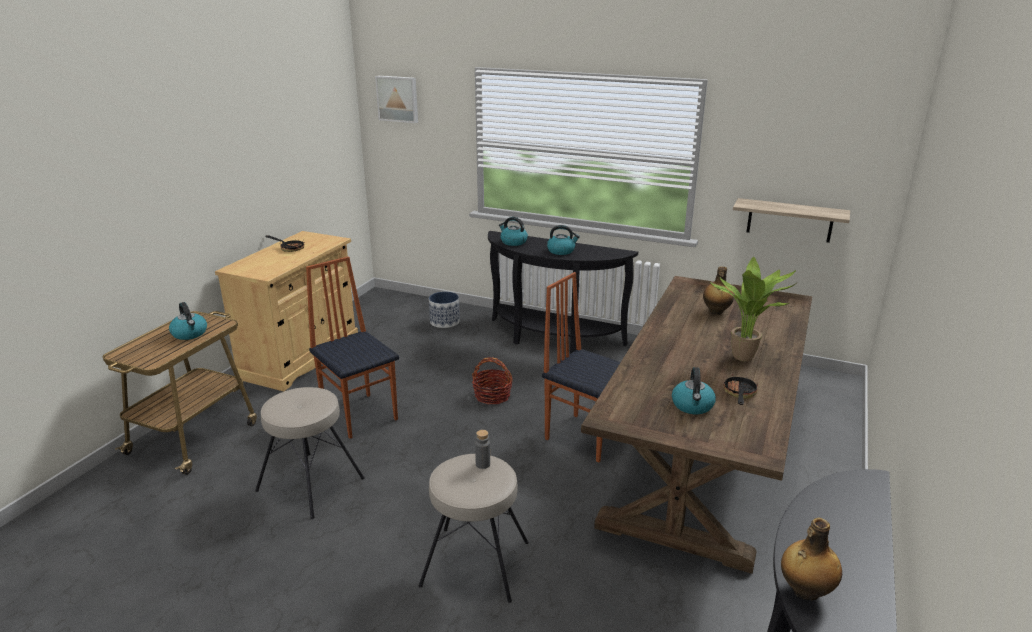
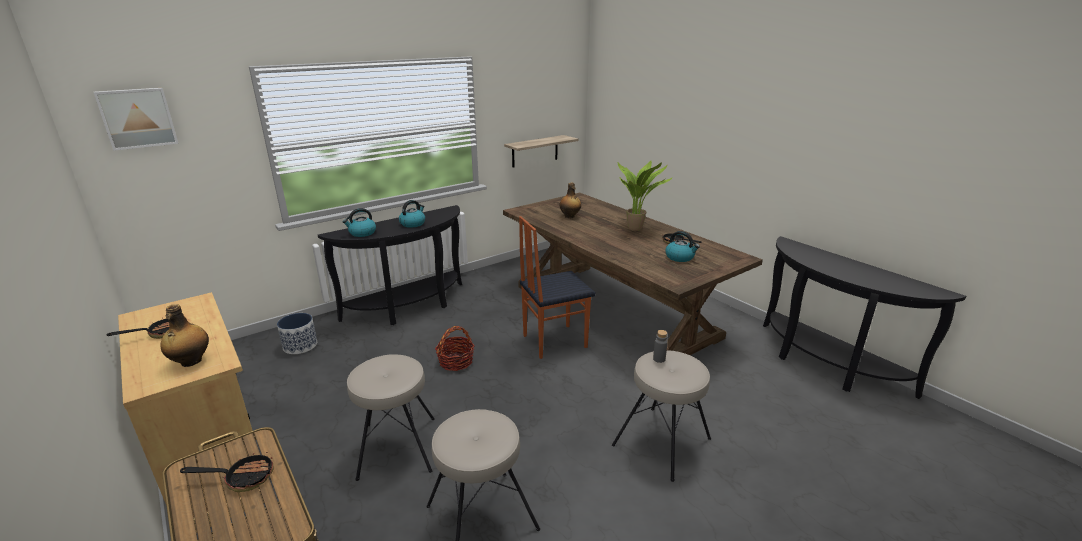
camera: 60 degrees left, 0 degrees up
kettle [169,302,207,340] -> frying pan [180,452,274,492]
chair [306,256,399,439] -> beige stool [347,354,435,481]
bottle [781,518,842,600] -> bottle moved to [160,304,209,367]

